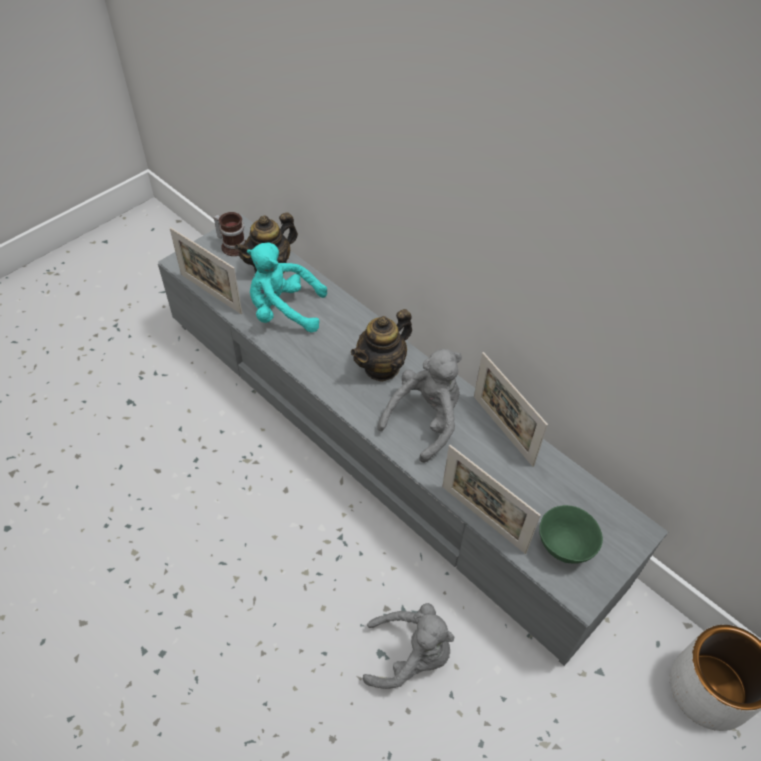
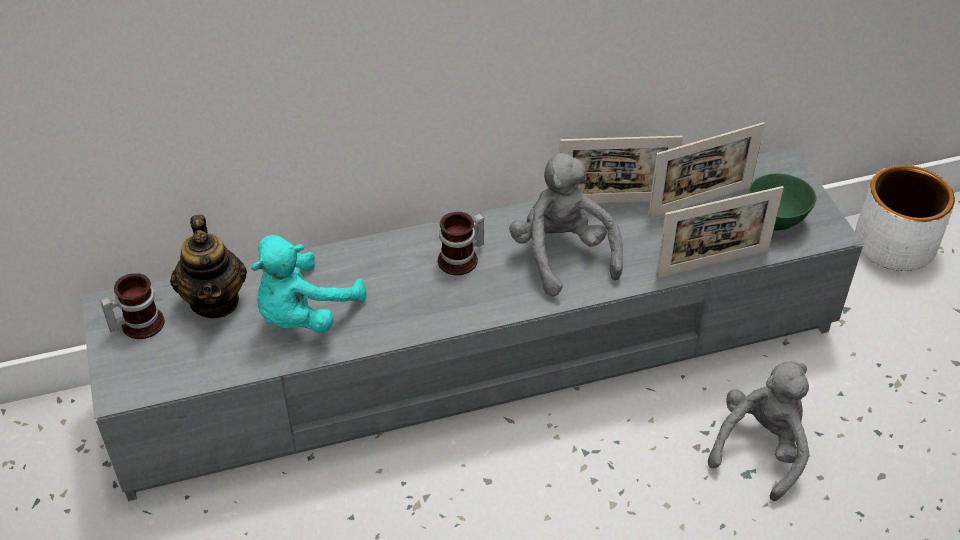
camera: 60 degrees left, 5 degrees down
picture frame [170,227,242,315] -> picture frame moved to [648,122,765,218]
teapot [351,309,412,382] -> mug [438,212,485,276]

